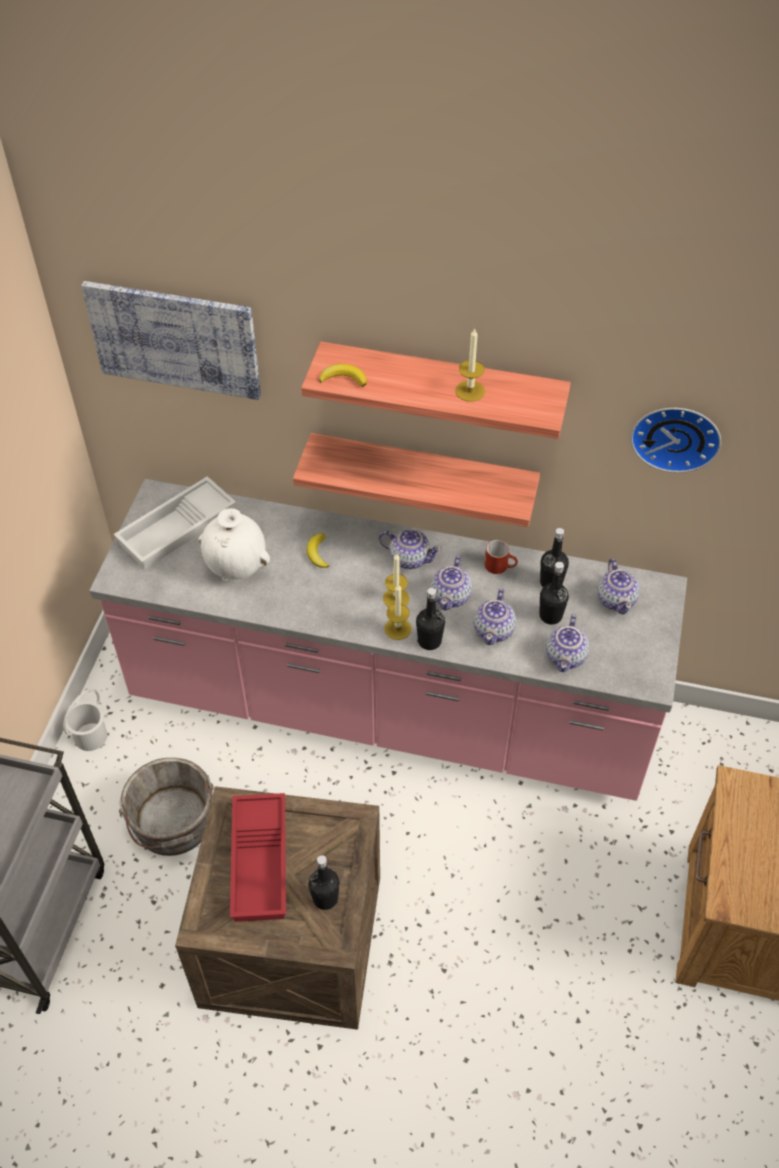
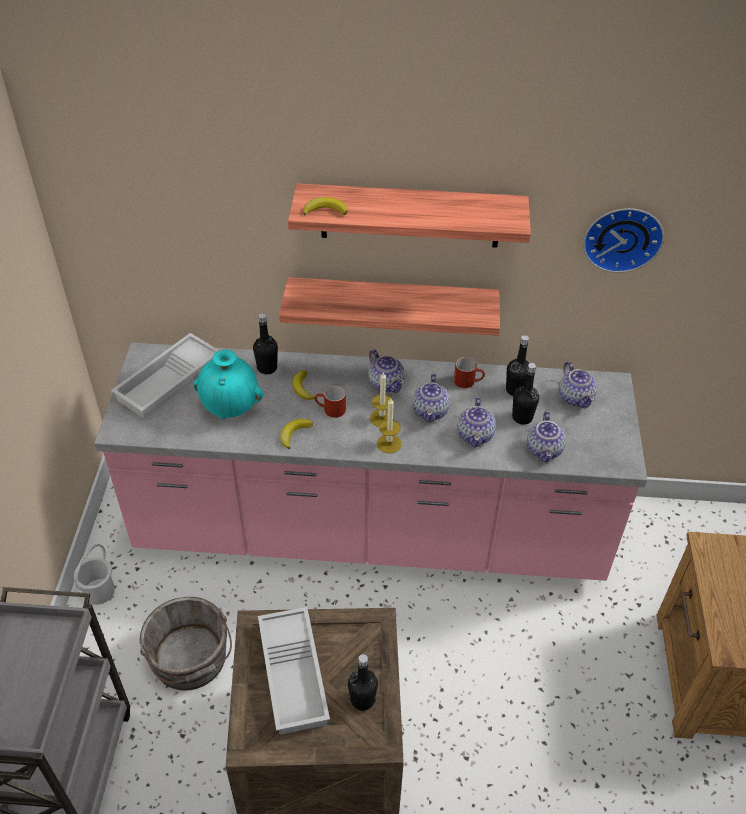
camera: 10 degrees left, 5 degrees down
picture [81,281,261,400] -> none
white vase [198,508,270,581] -> turquoise vase [193,350,263,420]
red tray [230,793,286,922] -> white tray [258,607,330,735]
teapot [379,529,442,569] -> teapot turned 45 degrees clockwise [368,349,405,393]
black bottle [416,588,445,650] -> black bottle moved to [253,313,278,374]
candle [455,328,485,402] -> none
none -> banana [280,419,313,449]
none -> red mug [315,386,346,418]

